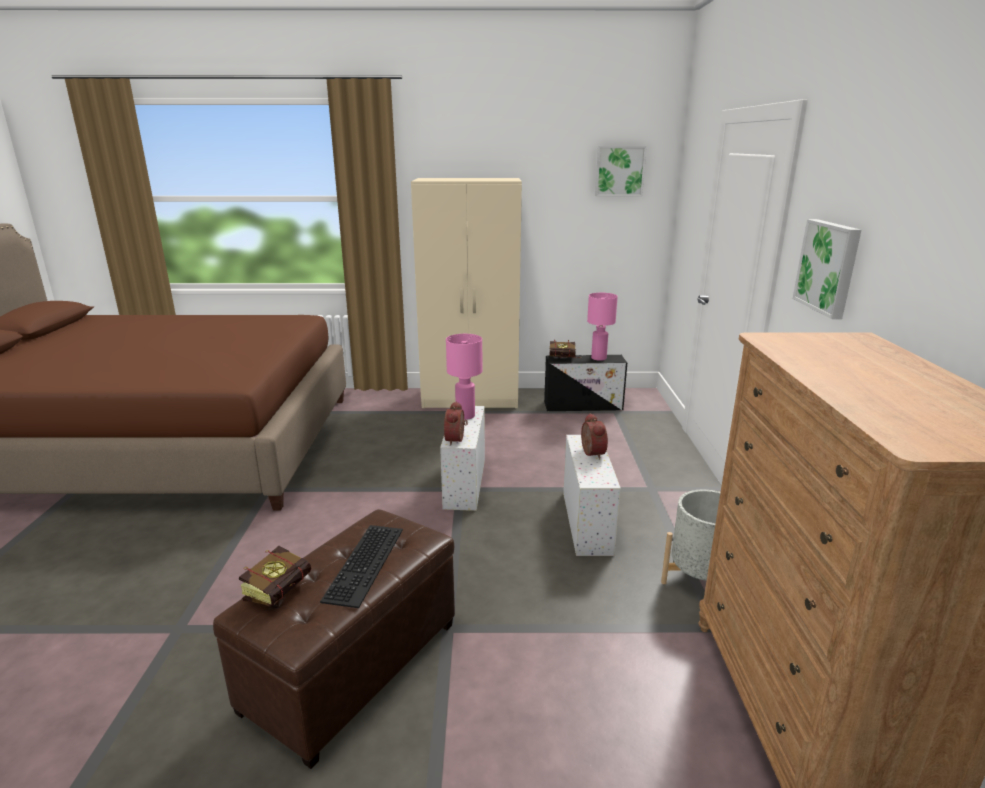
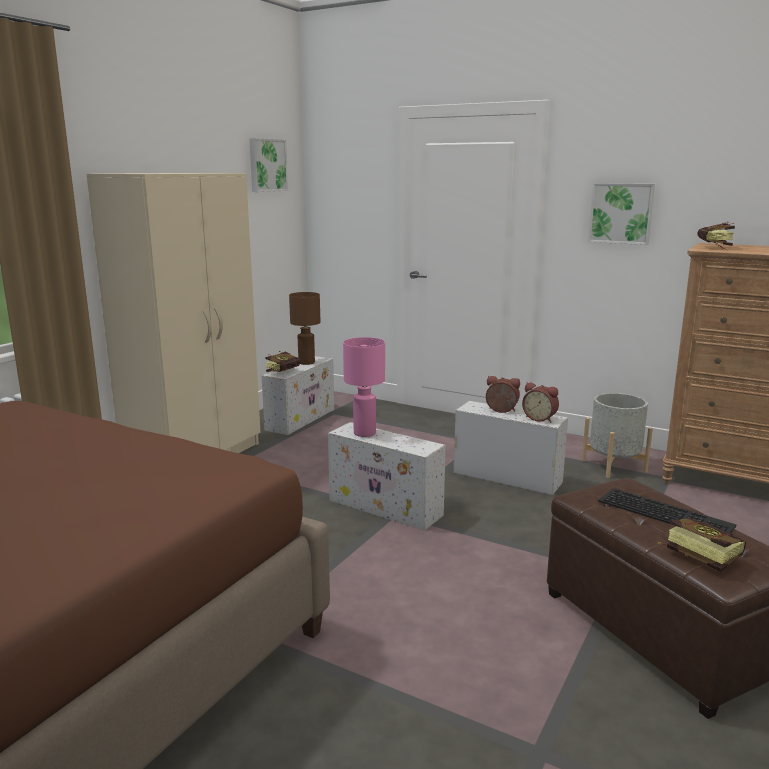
camera: 60 degrees left, 5 degrees down
alarm clock [444,401,468,445] -> alarm clock moved to [522,382,559,422]
black storage box [544,355,627,411] -> white storage box [262,356,334,435]
pink table lamp [587,293,618,361] -> brown table lamp [289,292,320,365]
none -> book [697,222,735,250]

